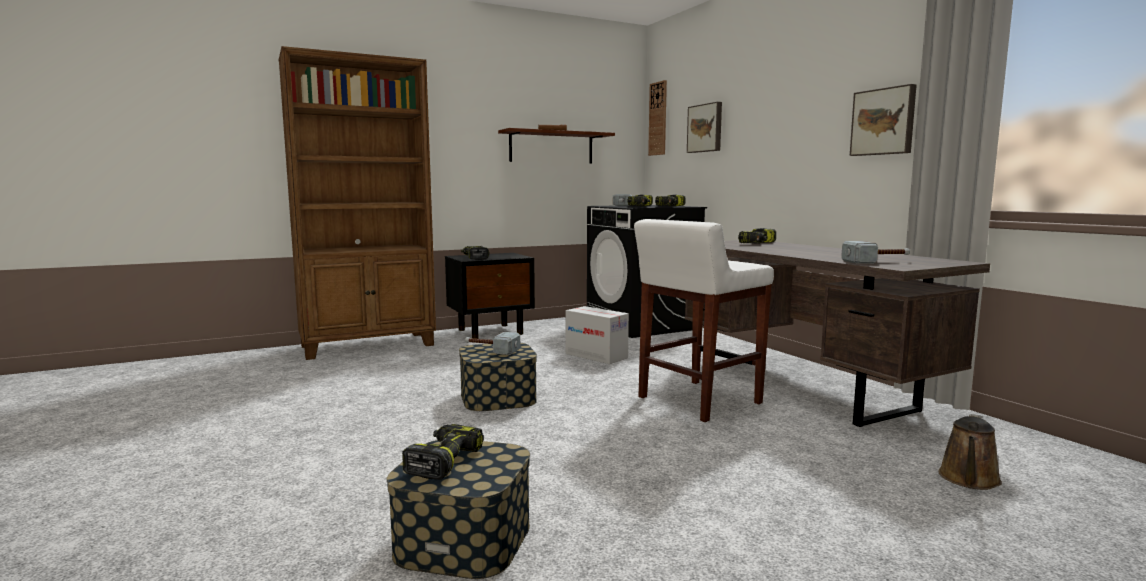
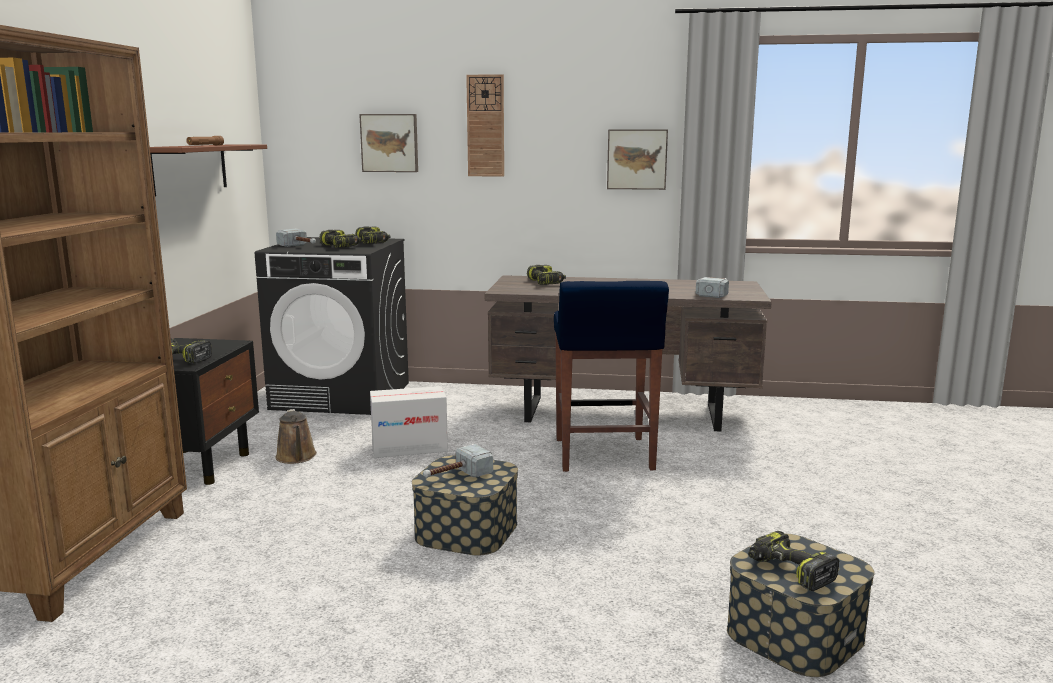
camera: 55 degrees left, 5 degrees up
white stool [634,219,774,422] -> blue stool [554,281,669,472]
wall clock [648,80,667,156] -> wall clock moved to [466,74,504,177]
brown watering can [938,414,1002,490] -> brown watering can moved to [276,409,317,464]

